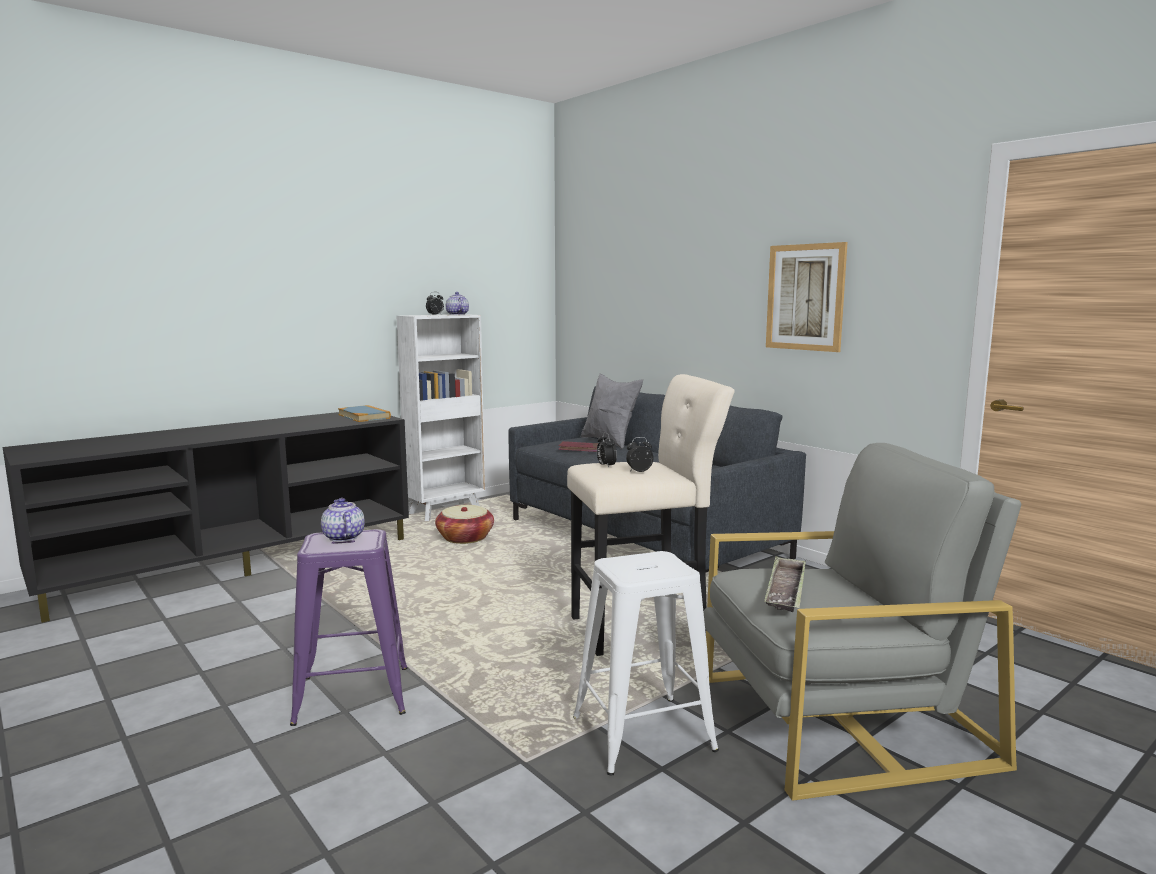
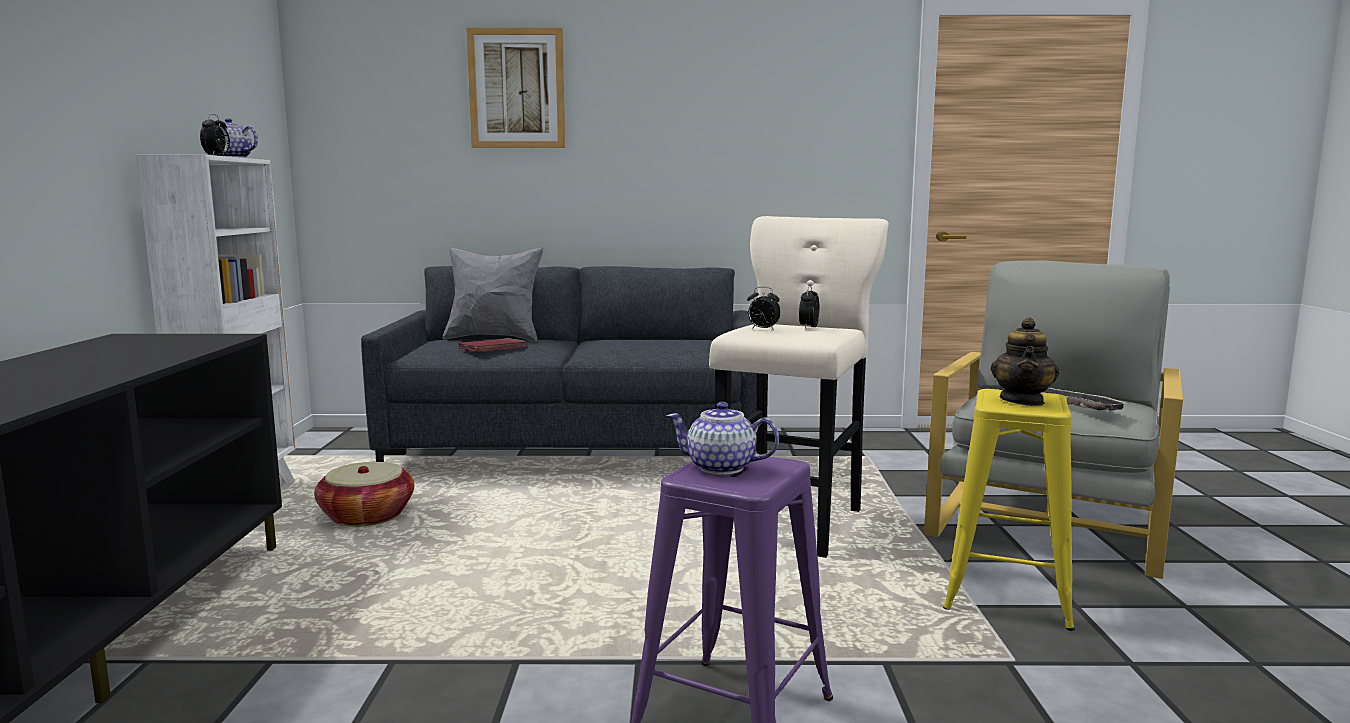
camera: 50 degrees left, 0 degrees up
book [338,405,391,422] -> none
white stool [573,551,719,775] -> yellow stool [943,389,1075,631]
picture [766,242,848,352] -> picture moved to [466,28,565,148]
none -> teapot [991,317,1059,406]

